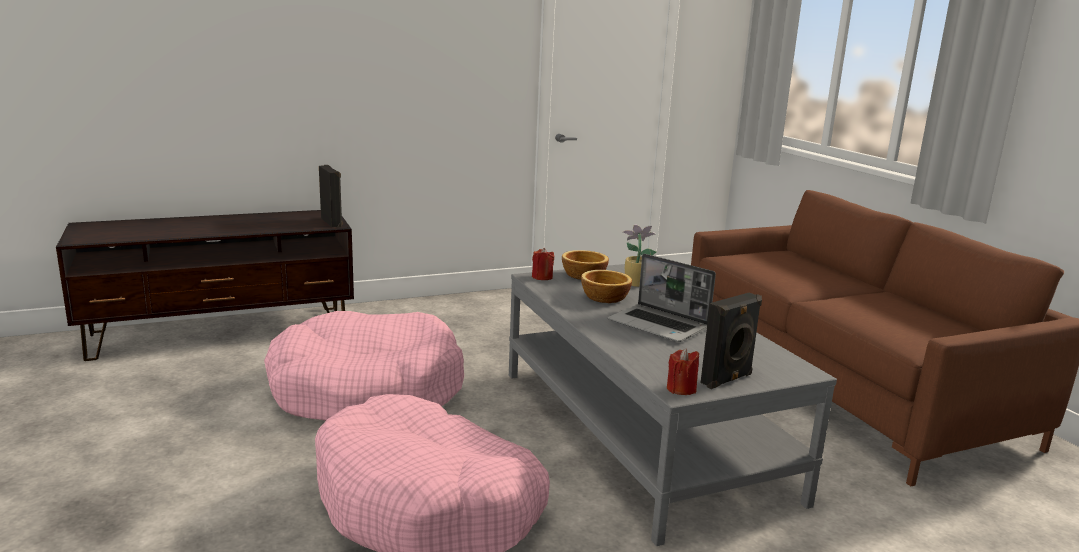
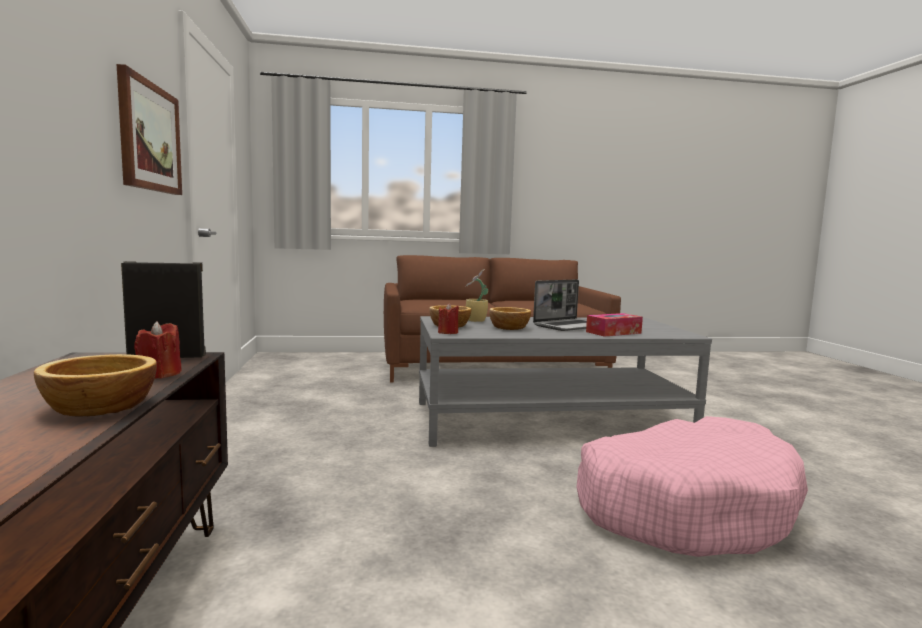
camera: 75 degrees left, 10 degrees down
pink dog bed [264,311,464,421] -> none
red candle [667,348,699,395] -> red candle moved to [134,321,182,379]
black speaker [701,292,762,389] -> none
none -> bowl [34,354,157,417]
none -> picture [117,64,182,195]
none -> tissue box [586,313,643,337]

